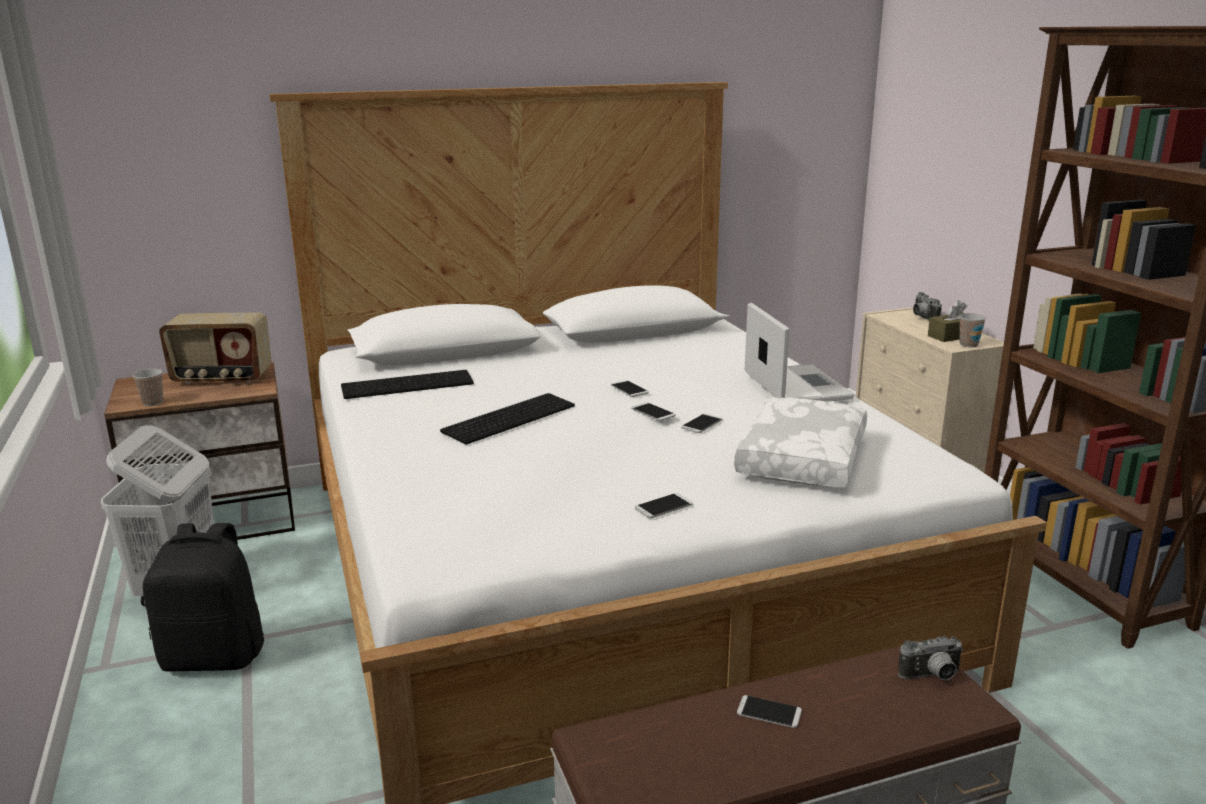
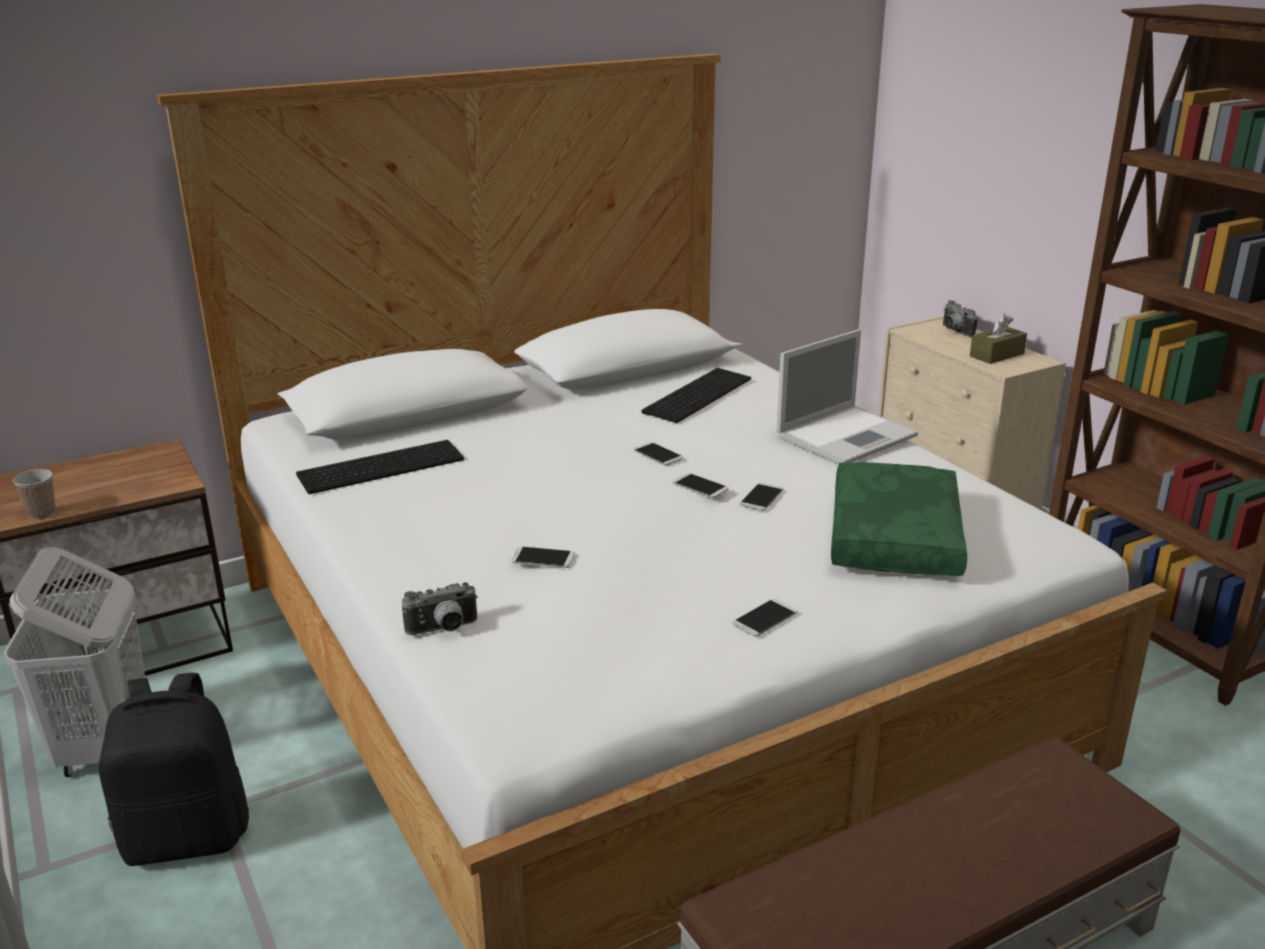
camera: 10 degrees left, 5 degrees up
radio [159,312,272,385] -> none
keyboard [440,393,575,444] -> keyboard moved to [642,368,751,423]
white pillow [734,397,867,488] -> green pillow [831,462,967,576]
phone [737,695,802,728] -> phone moved to [511,547,575,568]
laptop [744,303,854,402] -> laptop turned 75 degrees clockwise [776,329,919,465]
camera [898,636,964,680] -> camera moved to [402,582,478,635]
cup [959,313,986,347] -> none

